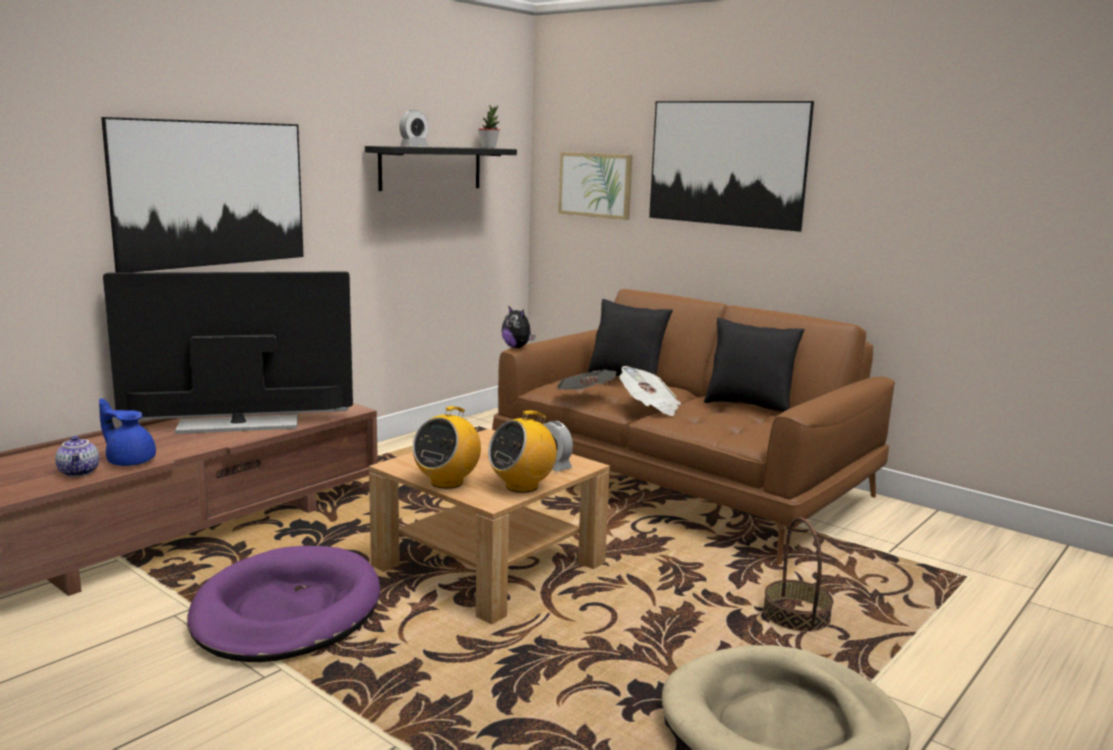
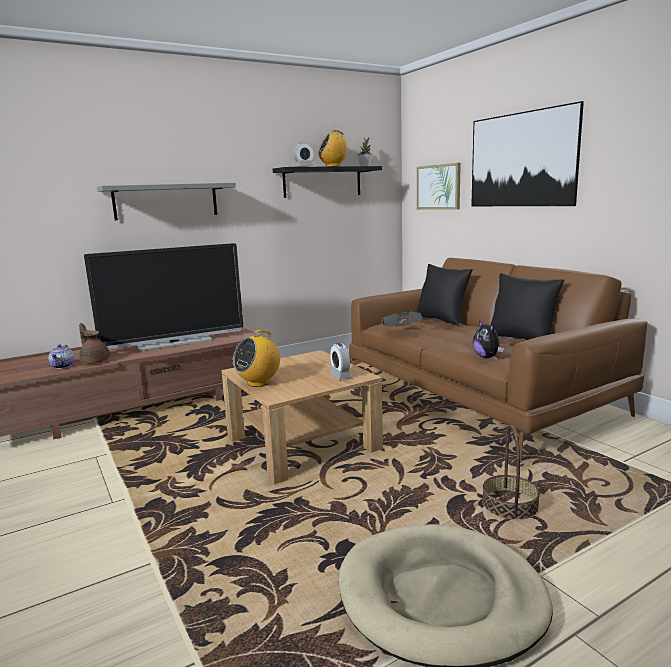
camera: 20 degrees right, 0 degrees up
blue teapot [99,398,156,466] -> brown teapot [79,323,110,364]
picture [101,117,304,273] -> grey shelf [97,183,236,220]
television [103,272,353,434] -> television turned 150 degrees clockwise [84,243,243,351]
purple dog bed [188,546,381,662] -> none
radio [488,410,557,493] -> radio moved to [318,130,348,167]
plush toy [502,305,535,348] -> plush toy moved to [473,320,504,358]
newspaper [619,366,681,416] -> none

